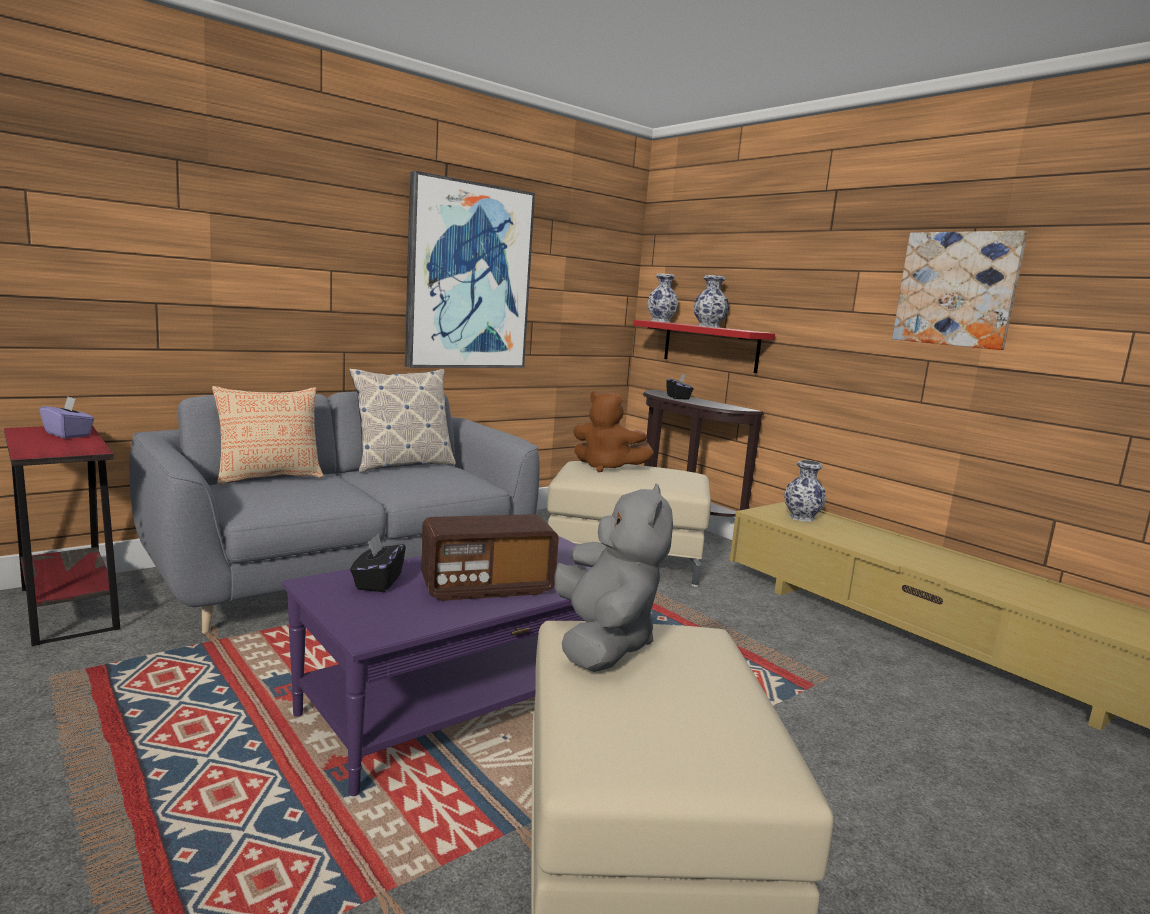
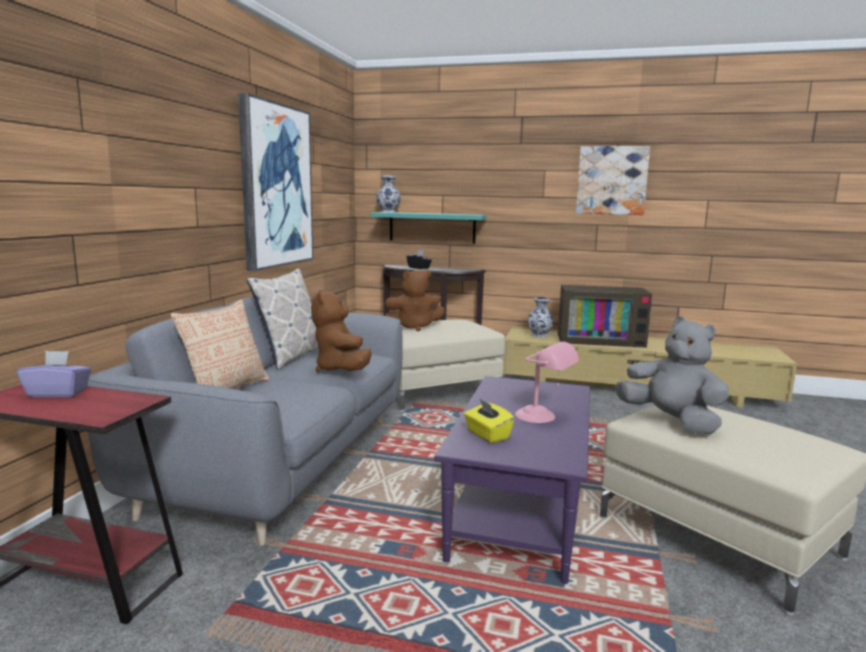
camera: 35 degrees left, 0 degrees up
black tissue box [350,534,406,592] -> yellow tissue box [464,399,515,443]
radio [421,514,559,601] -> pink table lamp [515,342,579,423]
red shelf [633,320,775,373] -> turquoise shelf [371,212,487,244]
vase [694,275,729,328] -> none
none -> brown plush toy [311,290,372,372]
none -> television [558,285,652,348]

